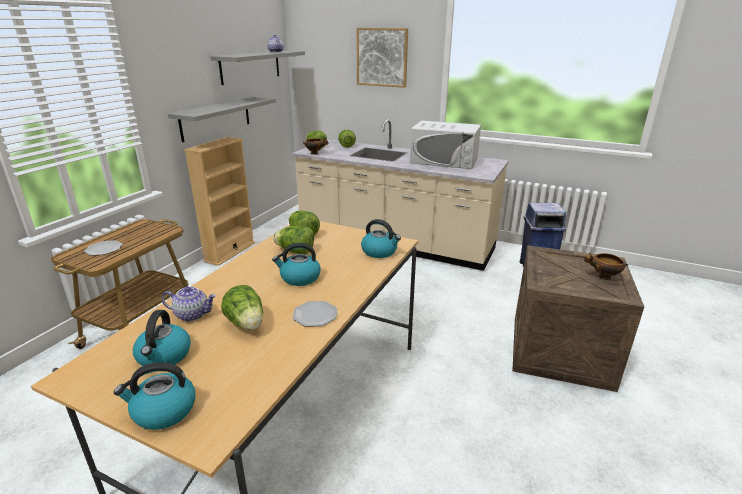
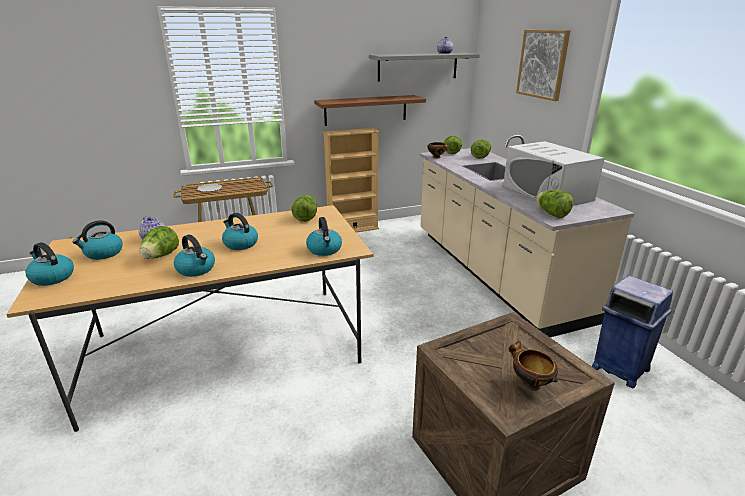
camera: 45 degrees right, 0 degrees up
grey shelf [168,97,276,142] -> brown shelf [314,95,426,126]
lettuce [273,225,314,255] -> lettuce moved to [536,190,573,218]
plate [292,301,337,327] -> kettle [174,235,215,277]

